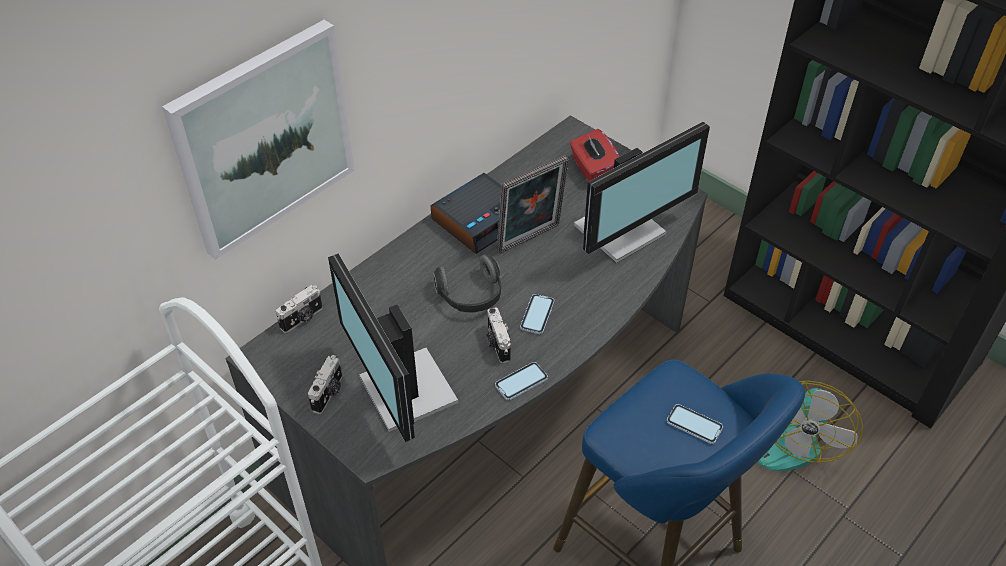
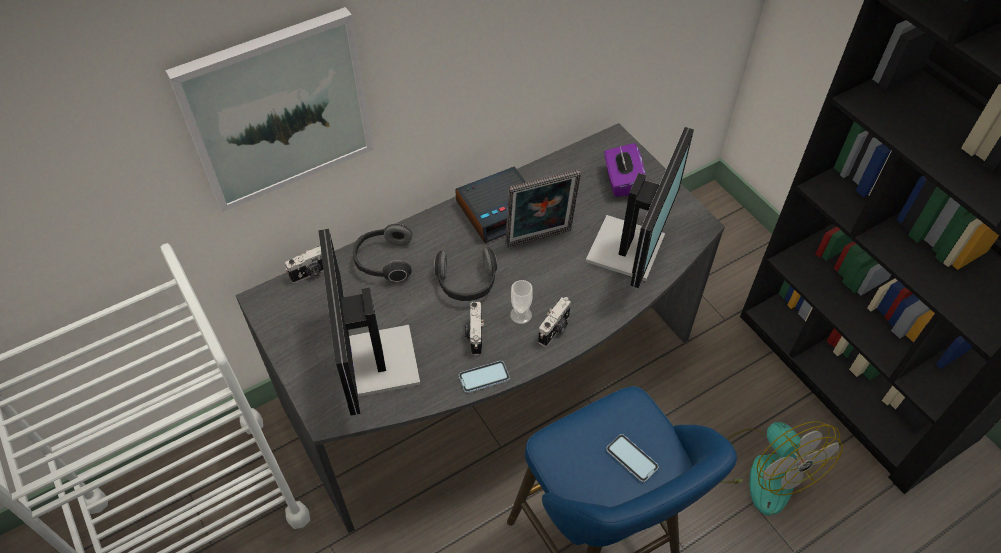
camera: 15 degrees right, 5 degrees up
camera [308,355,342,414] -> camera moved to [538,297,571,347]
phone [520,294,554,334] -> cup [510,280,533,324]
red tissue box [570,129,619,182] -> purple tissue box [604,143,646,197]
monitor [574,122,710,263] -> monitor turned 45 degrees counterclockwise [585,127,694,288]
fan [758,381,863,471] -> fan turned 60 degrees counterclockwise [721,421,842,516]
none -> headphones [353,224,412,282]

